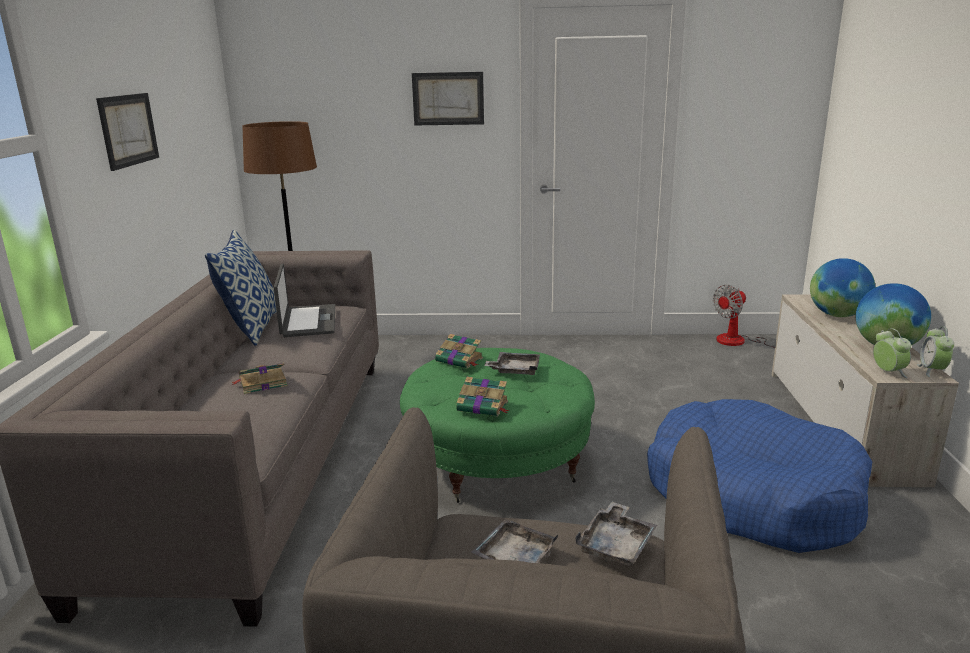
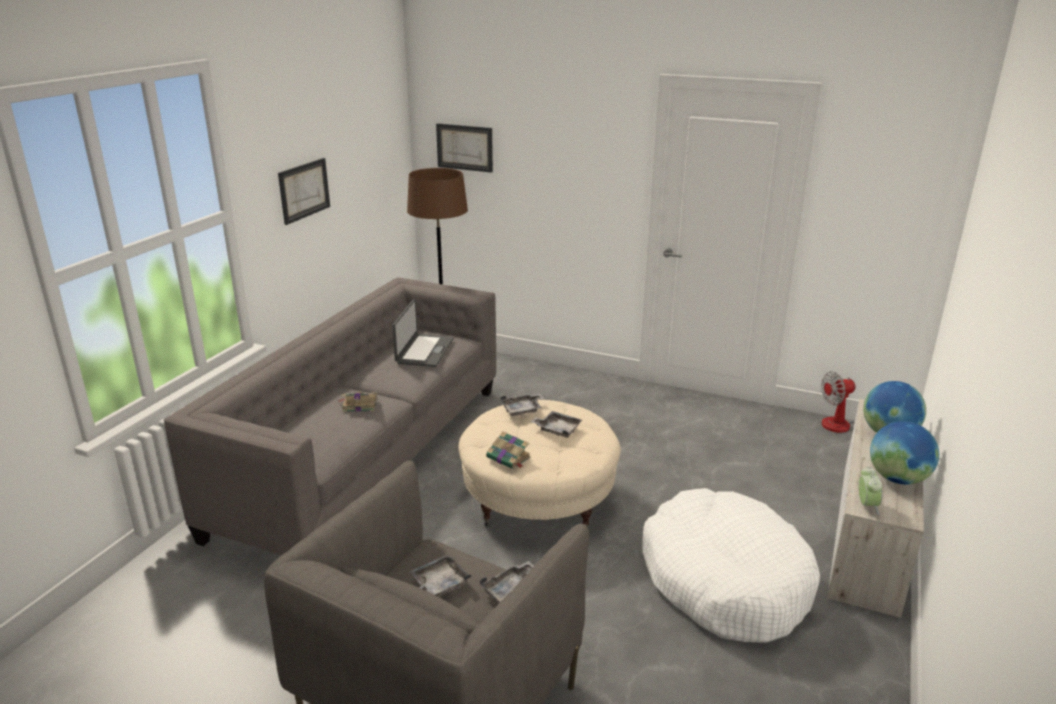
camera: 20 degrees right, 5 degrees up
pillow [205,229,277,346] -> none
green ottoman [400,348,595,503] -> beige ottoman [459,400,621,527]
picture [412,72,484,126] -> picture moved to [436,123,493,173]
book [435,334,483,368] -> grey tray [501,394,544,416]
blue dog bed [647,399,872,553] -> white dog bed [642,488,820,643]
alarm clock [917,326,954,377] -> none

